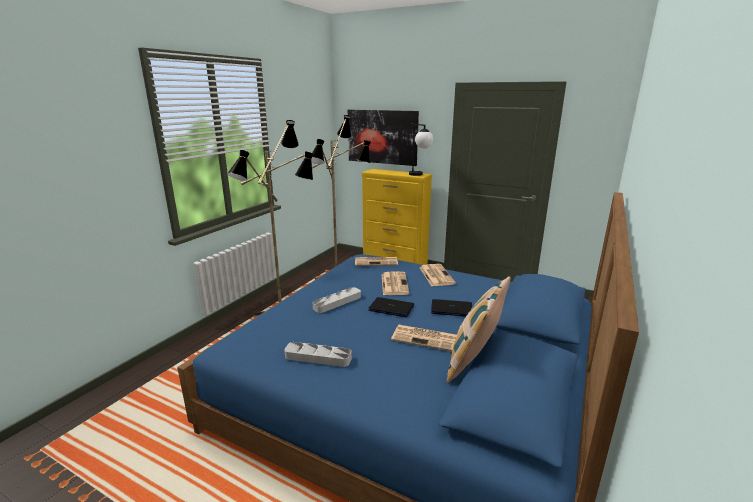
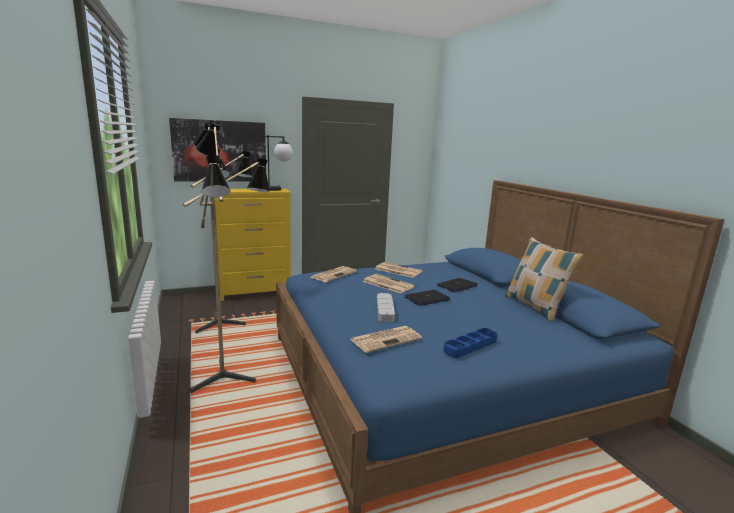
camera: 50 degrees left, 5 degrees down
grey tray [284,342,352,367] -> blue tray [443,328,498,358]
newspaper [391,325,457,351] -> newspaper moved to [350,326,422,353]

